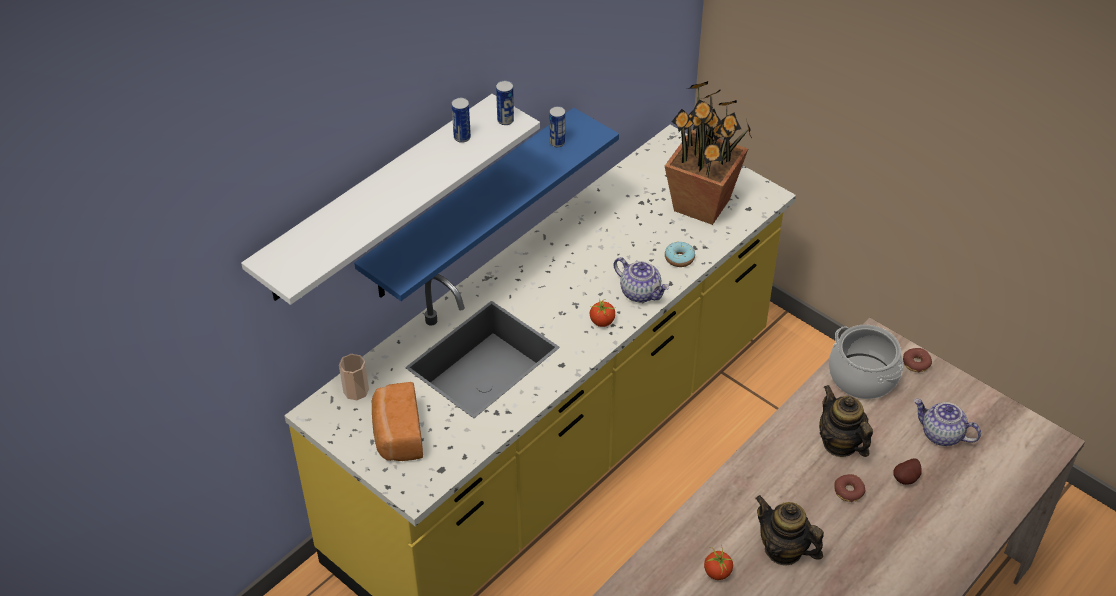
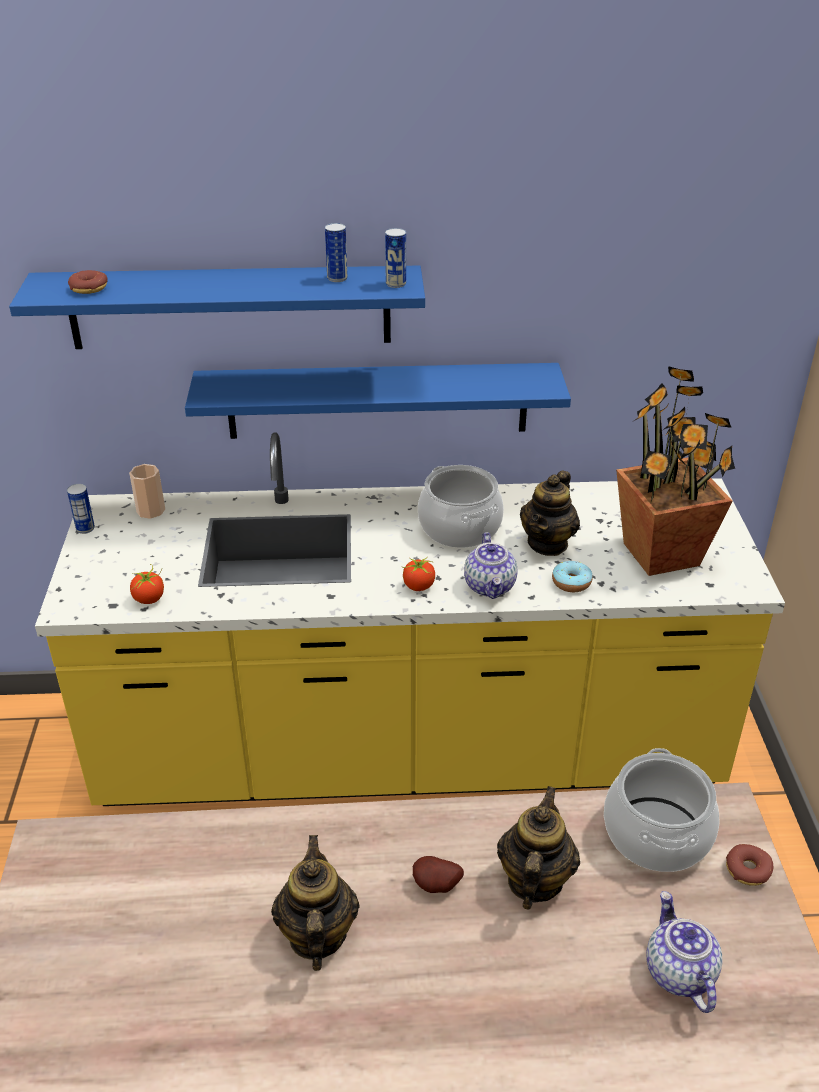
camera: 45 degrees right, 10 degrees down
white shelf [241,94,540,305] -> blue shelf [9,265,425,349]
bread [371,382,423,461] -> none
can [550,106,565,147] -> can moved to [67,484,95,534]
tomato [704,545,733,580] -> tomato moved to [130,564,164,604]
donut [834,474,865,502] -> donut moved to [68,270,108,294]
potato [893,459,922,485] -> potato moved to [413,856,464,893]
none -> cooking pot [418,465,504,548]
none -> teapot [520,470,580,556]

